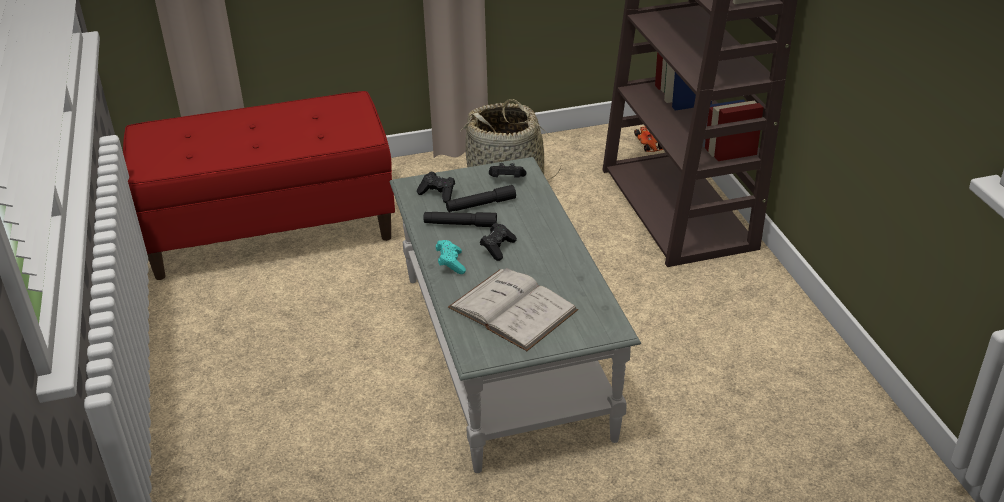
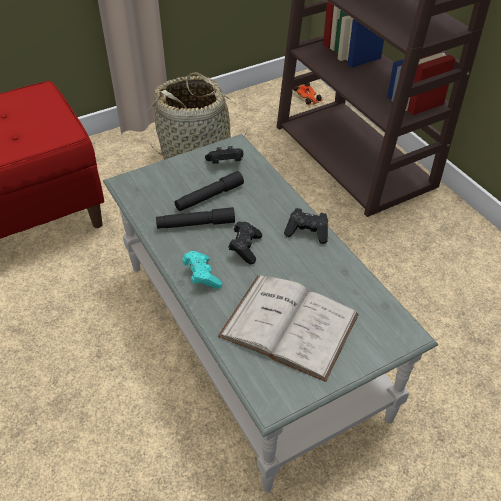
camera: 15 degrees left, 10 degrees up
black game controller [417,171,455,203] -> black game controller moved to [284,208,328,244]

